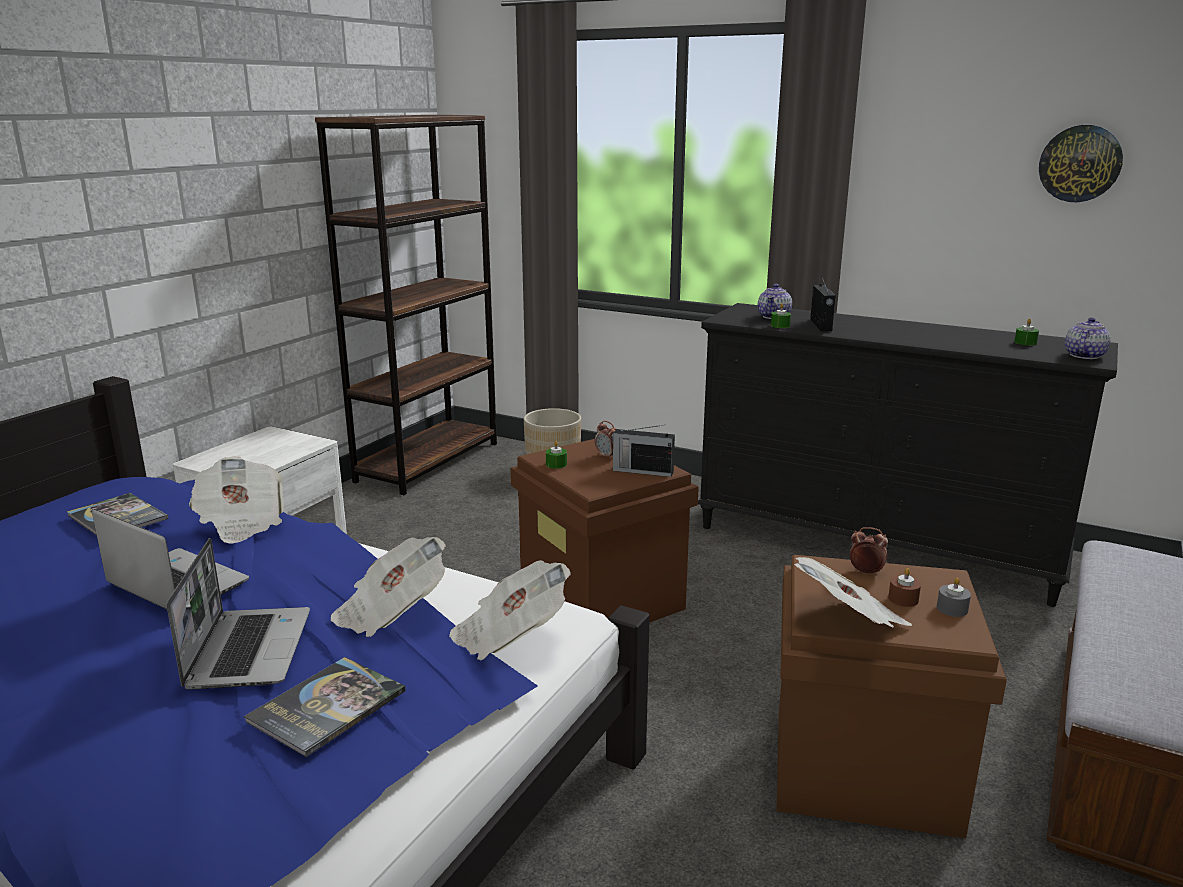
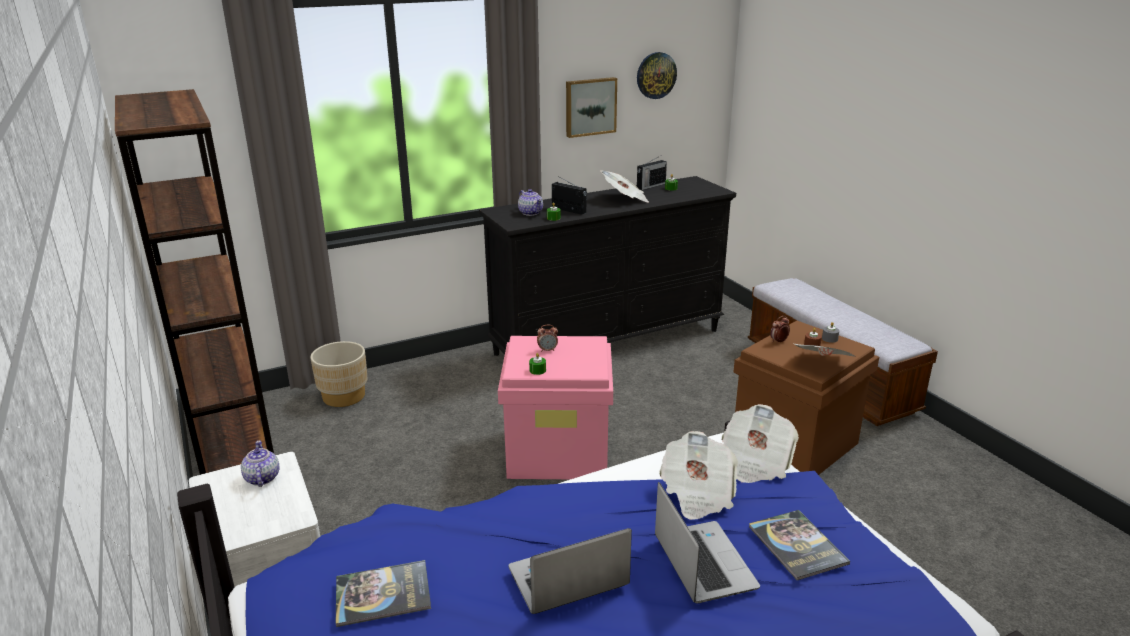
camera: 55 degrees left, 5 degrees up
laptop [167,538,310,690] -> laptop turned 45 degrees clockwise [655,482,760,603]
newspaper [189,457,284,544] -> newspaper moved to [600,170,650,203]
brown storage box [511,439,699,623] -> pink storage box [498,336,613,479]
radio [611,425,675,477] -> radio moved to [637,157,667,190]
teapot [1065,317,1111,359] -> teapot moved to [241,441,280,487]
none -> picture [566,77,617,138]

